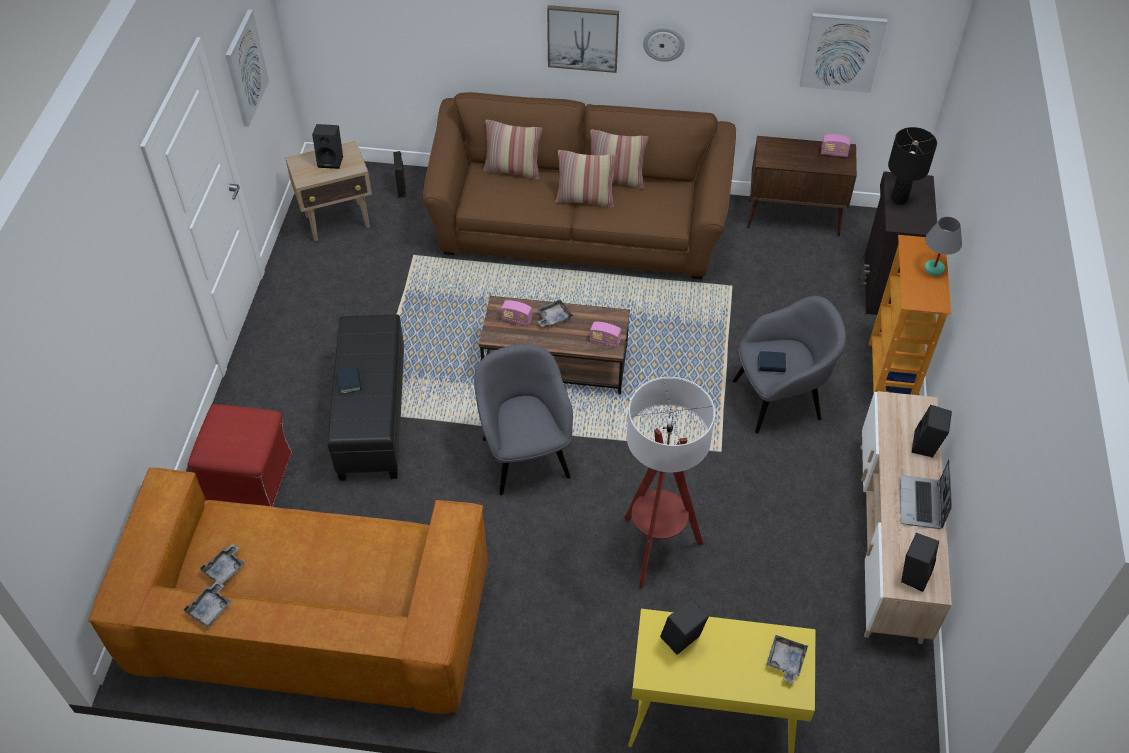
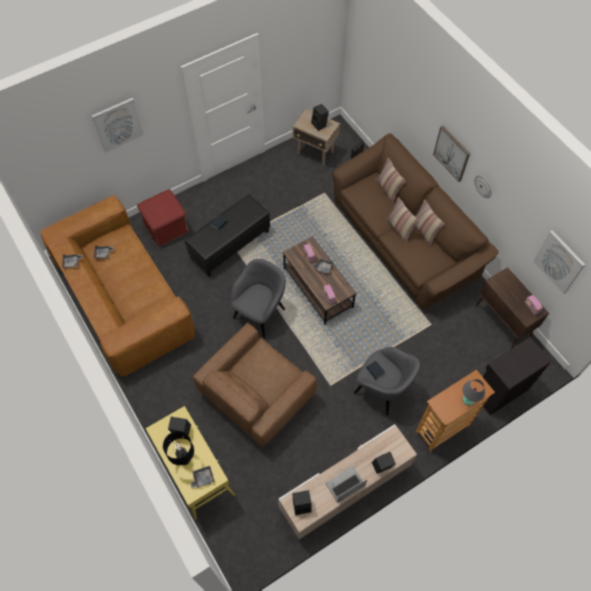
camera: 50 degrees right, 10 degrees up
picture [226,10,269,127] -> picture moved to [92,98,143,153]
floor lamp [624,377,715,589] -> brown armchair [193,323,317,447]
black table lamp [888,127,937,205] -> black table lamp moved to [163,431,194,465]

